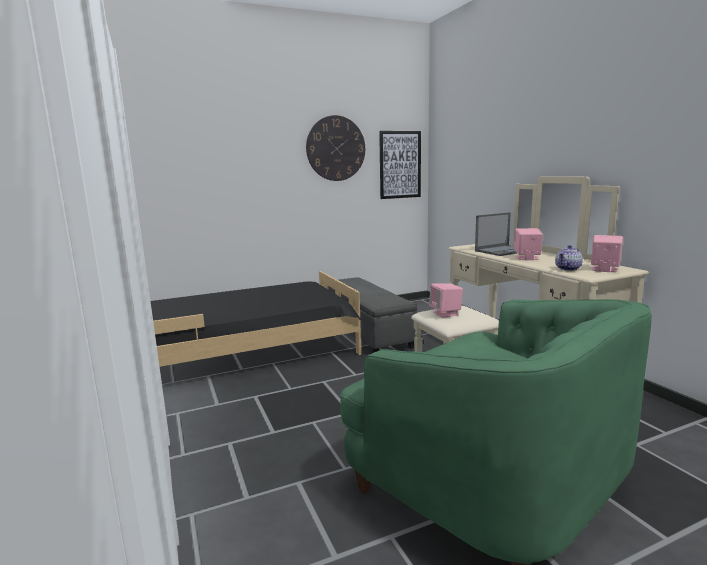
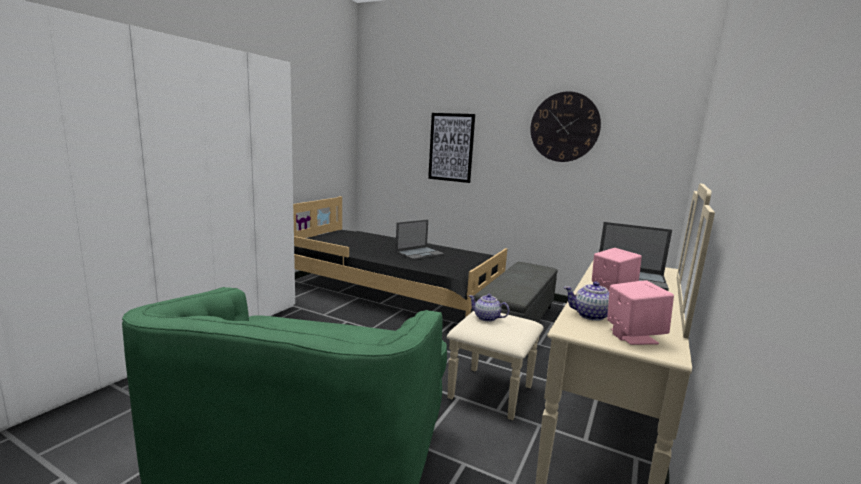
camera: 50 degrees right, 0 degrees up
picture [379,131,421,199] -> picture moved to [428,113,475,183]
pink speaker [429,283,463,318] -> teapot [469,294,509,322]
none -> laptop [396,220,445,260]

